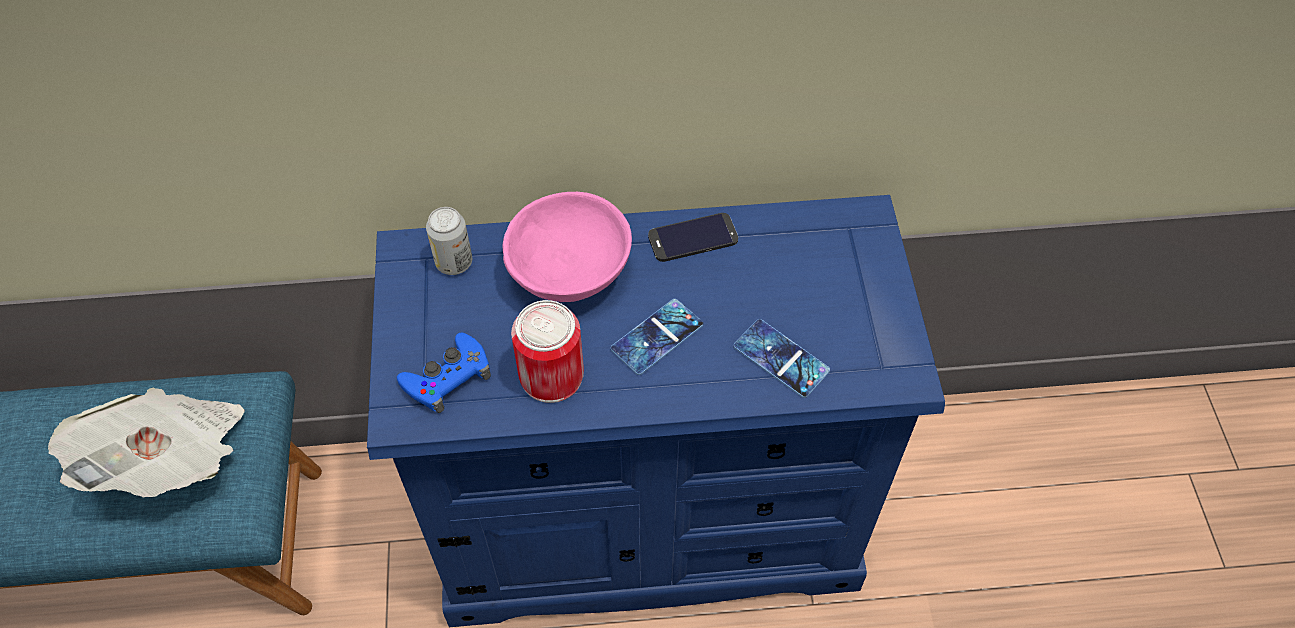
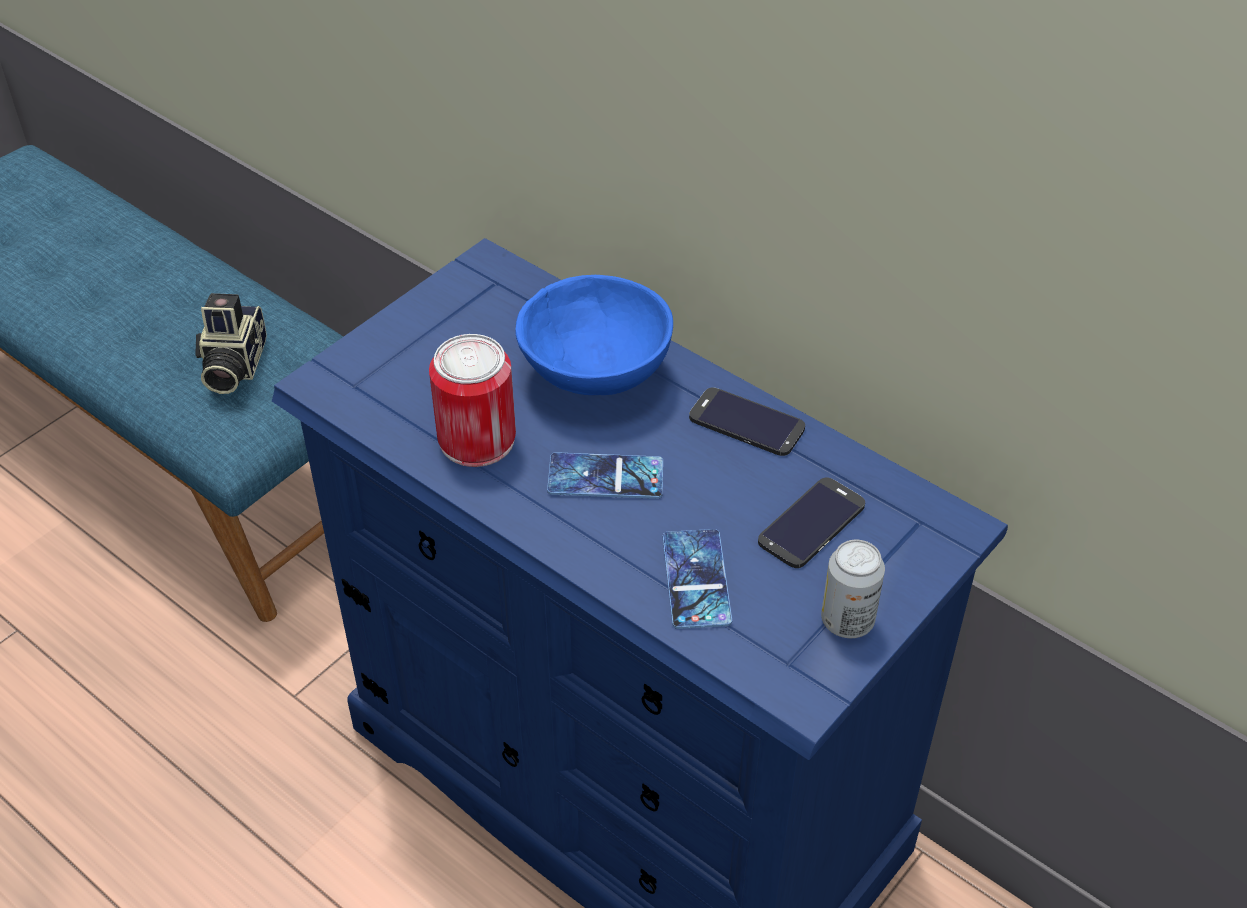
camera: 45 degrees right, 10 degrees down
newspaper [48,388,244,497] -> camera [195,293,266,394]
blue game controller [397,333,491,413] -> none
can [426,207,472,275] -> can moved to [821,540,885,638]
pink bowl [502,192,632,302] -> blue bowl [516,275,673,395]
none -> phone [758,477,865,568]

